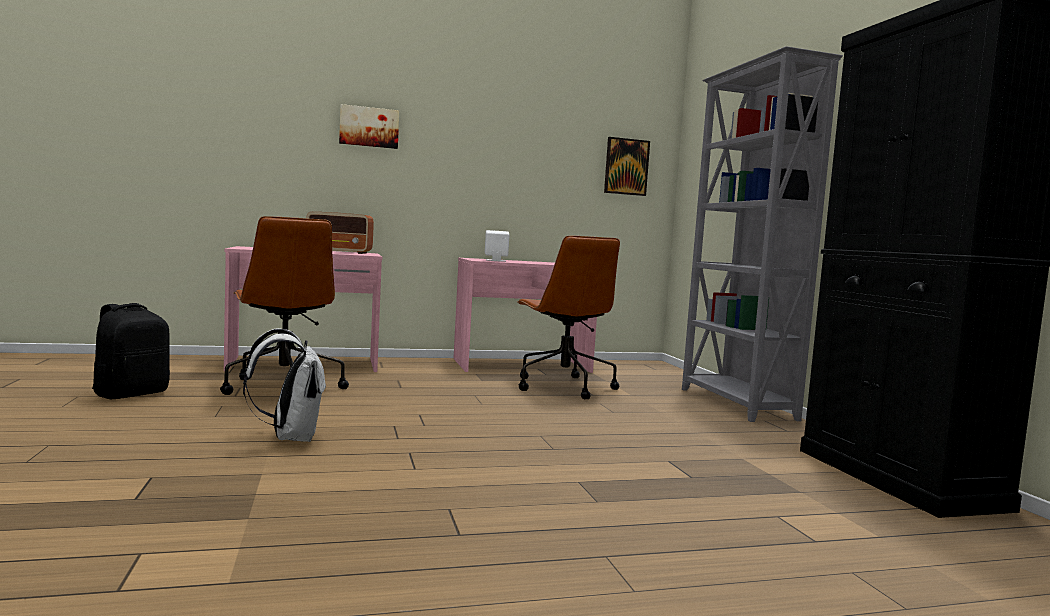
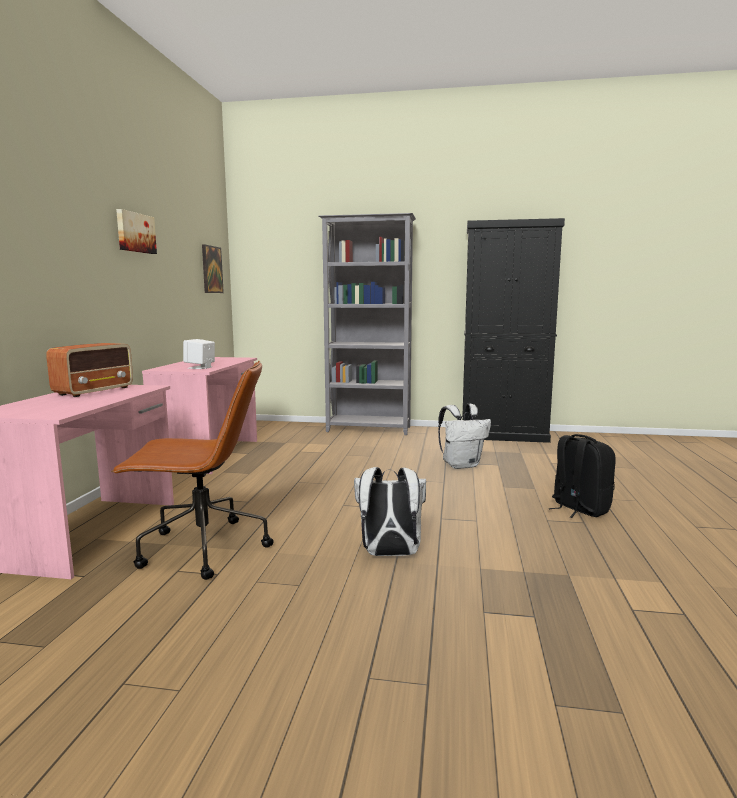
camera: 65 degrees left, 5 degrees up
black backpack [92,303,170,399] -> black backpack moved to [548,434,615,518]
picture [339,104,399,149] -> picture moved to [116,209,157,254]
brown office chair [517,236,620,399] -> none
none -> white backpack [438,404,491,469]

